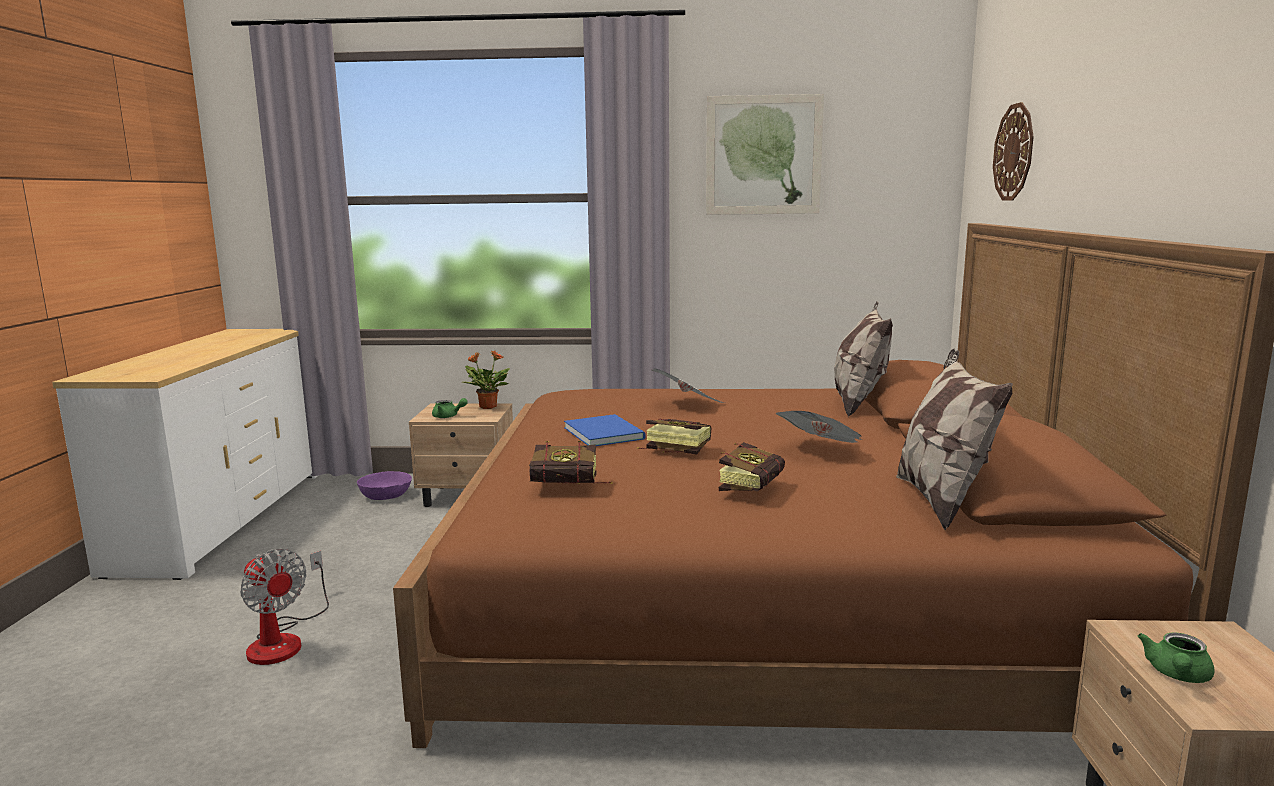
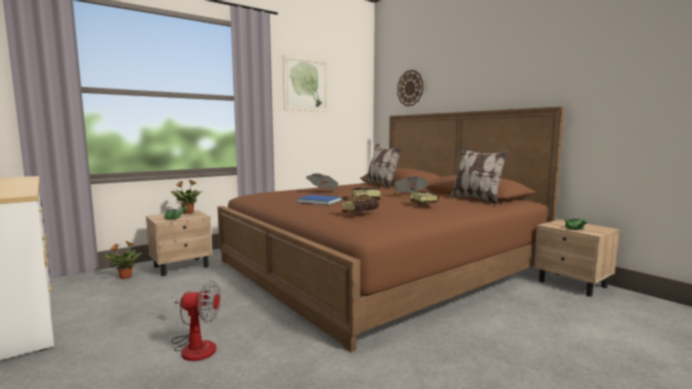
camera: 40 degrees left, 5 degrees down
purple bowl [357,471,412,500] -> potted plant [105,241,142,279]

